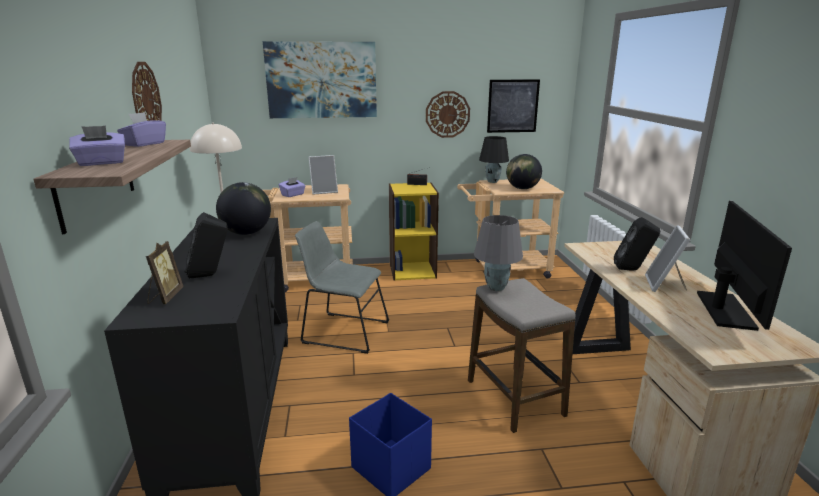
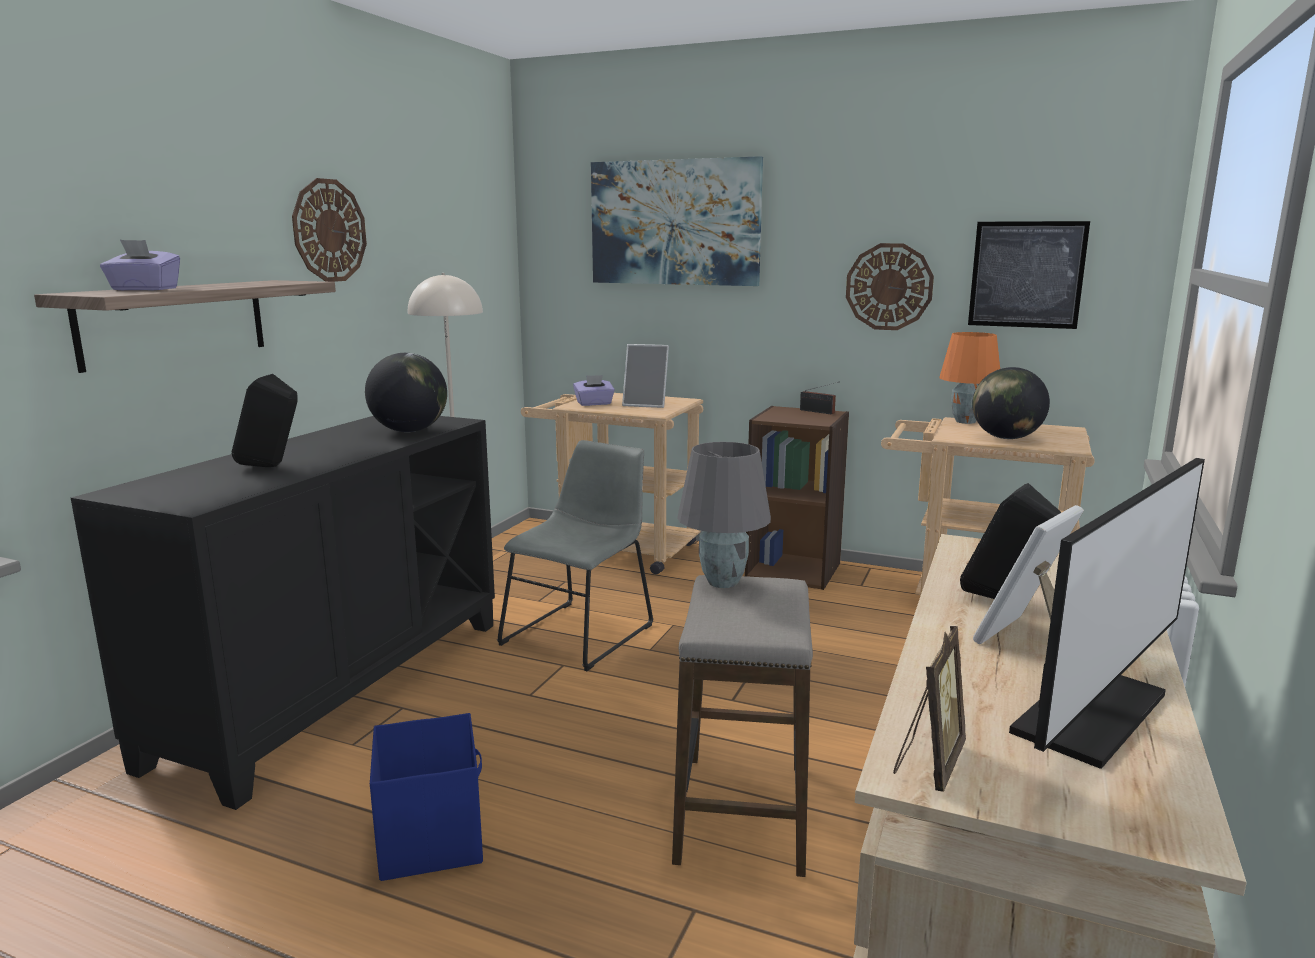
camera: 30 degrees right, 5 degrees down
purple tissue box [117,112,166,147] -> none
picture frame [146,241,183,305] -> picture frame moved to [893,626,966,792]
grey chair [295,221,389,354] -> grey chair turned 75 degrees clockwise [497,440,653,671]
yellow bookcase [389,182,439,281] -> brown bookcase [745,406,849,590]
black table lamp [479,136,509,183] -> orange table lamp [939,332,1000,424]

